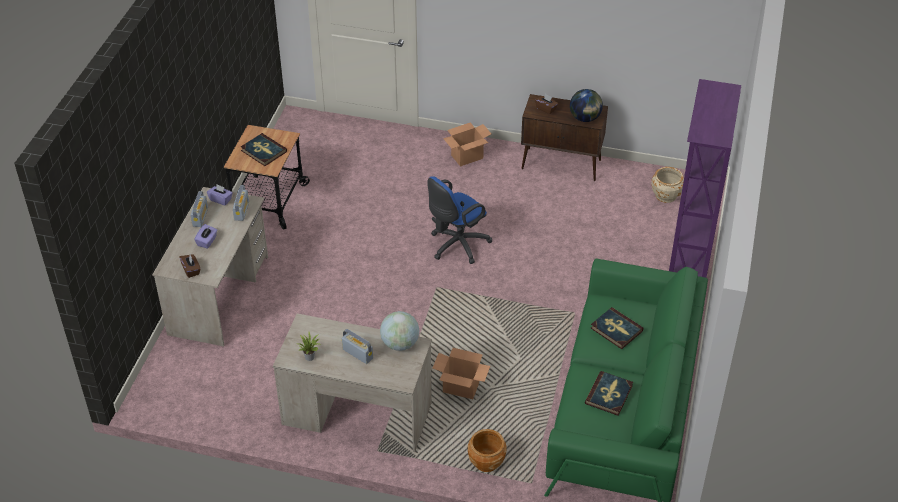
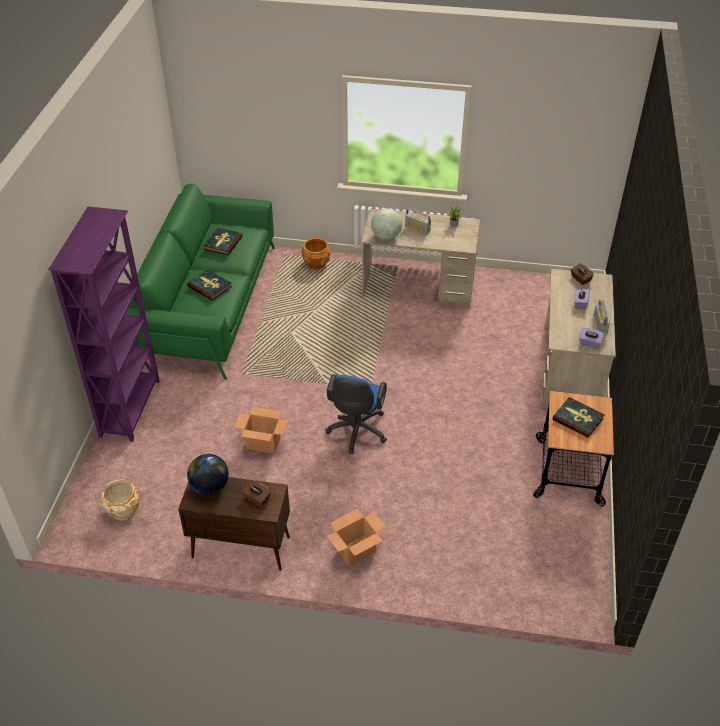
camera: 175 degrees right, 0 degrees up
radio [233,185,249,221] -> none
blue office chair [427,176,492,264] -> blue office chair turned 150 degrees clockwise [325,374,387,454]
cardboard box [433,348,490,399] -> cardboard box moved to [234,407,289,454]

